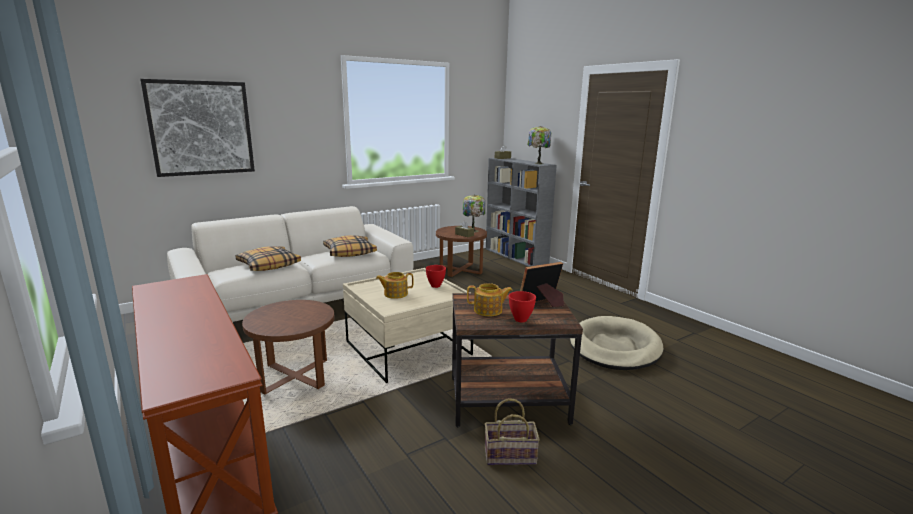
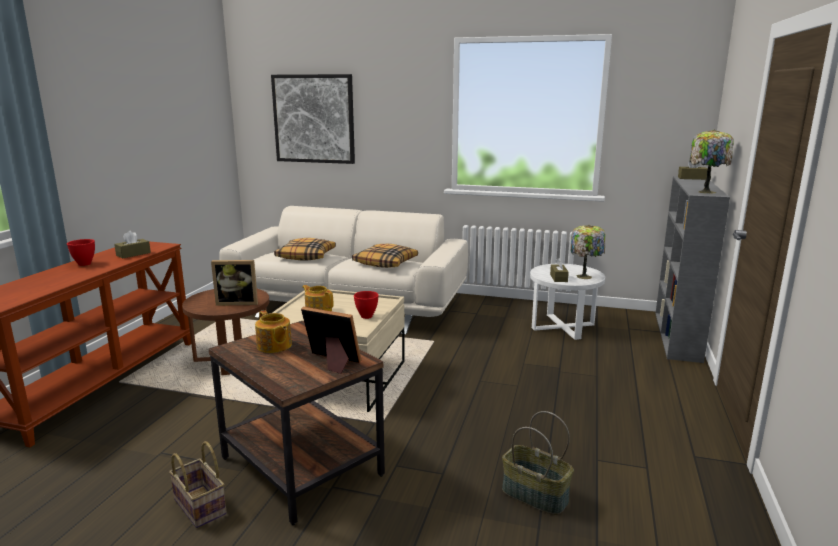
camera: 50 degrees right, 0 degrees up
brown side table [436,226,487,277] -> white side table [530,264,605,340]
red bowl [509,291,536,322] -> red bowl moved to [67,239,95,266]
beige dog bed [570,316,663,370] -> basket [502,411,574,515]
none -> brown tissue box [114,231,151,259]
none -> picture frame [211,260,258,306]

